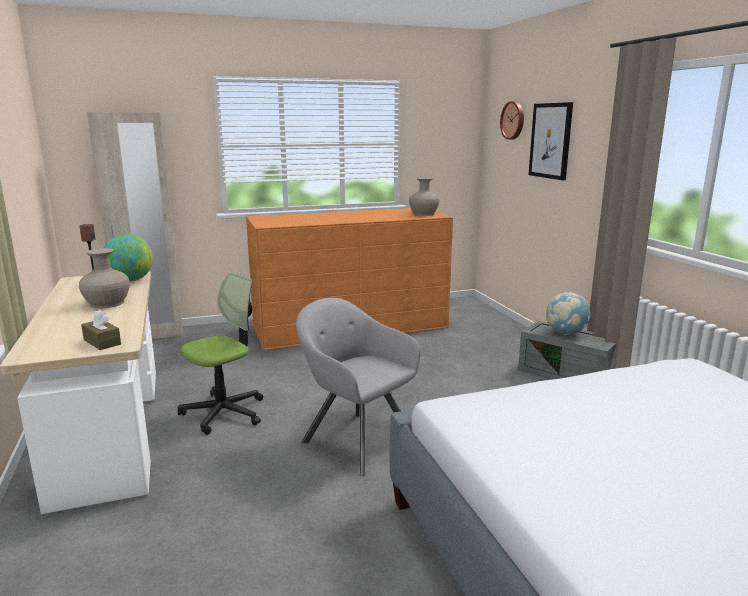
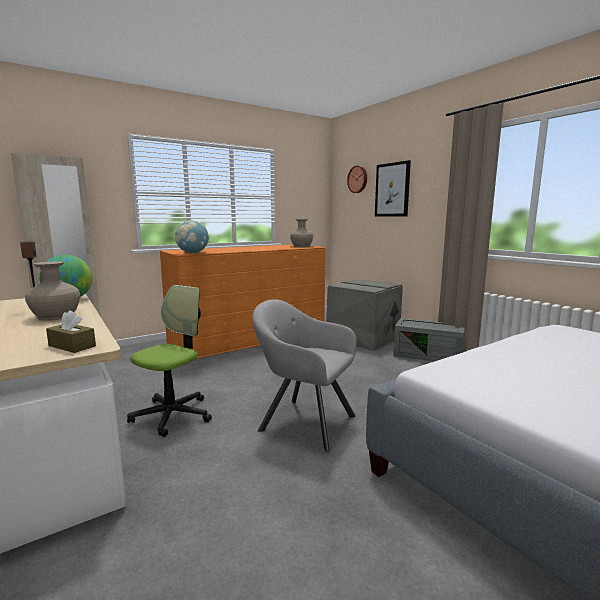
camera: 15 degrees left, 5 degrees down
globe [546,292,591,335] -> globe moved to [175,220,209,254]
none -> grey storage box [326,279,403,351]

